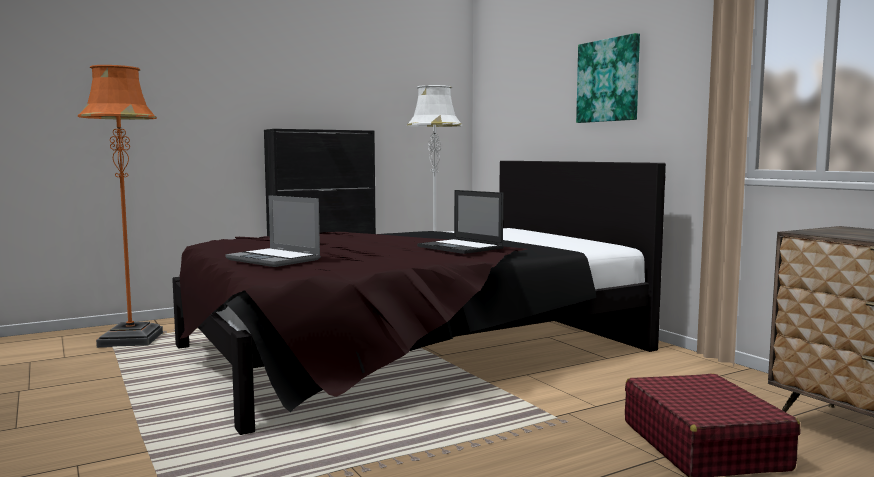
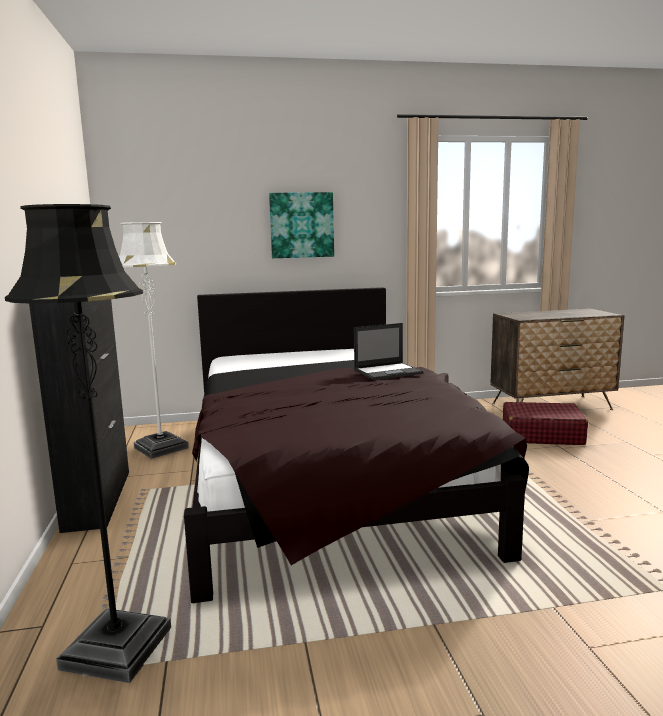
camera: 70 degrees left, 5 degrees up
orange floor lamp [78,65,163,348] -> black floor lamp [5,204,171,683]
laptop [226,195,321,267] -> none

